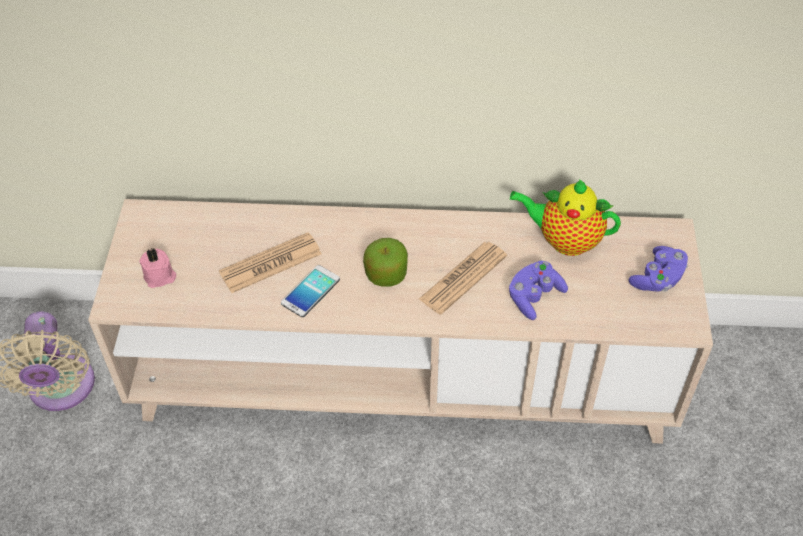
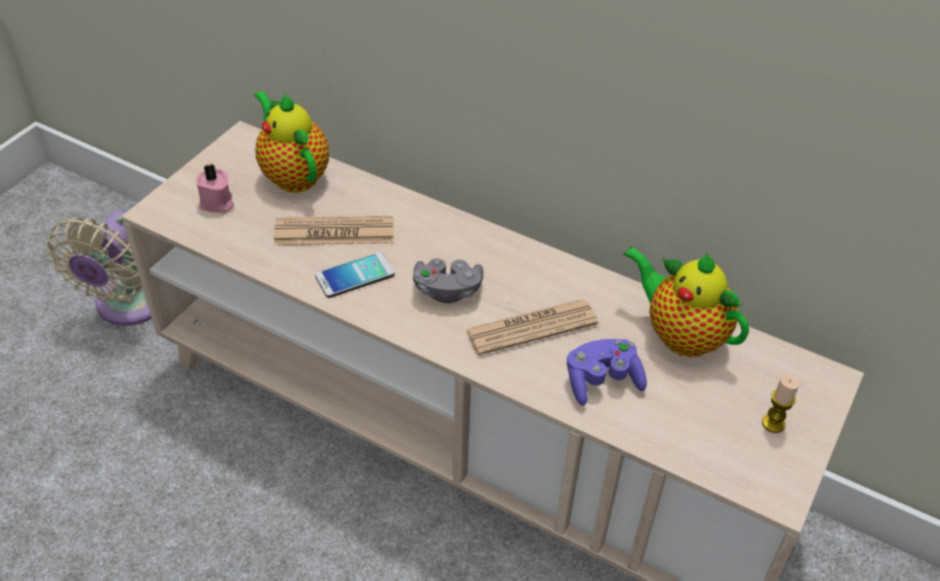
camera: 25 degrees right, 5 degrees down
apple [363,238,408,287] -> grey game controller [413,258,483,303]
purple game controller [629,246,688,292] -> candle [762,374,799,433]
none -> teapot [254,91,329,193]

